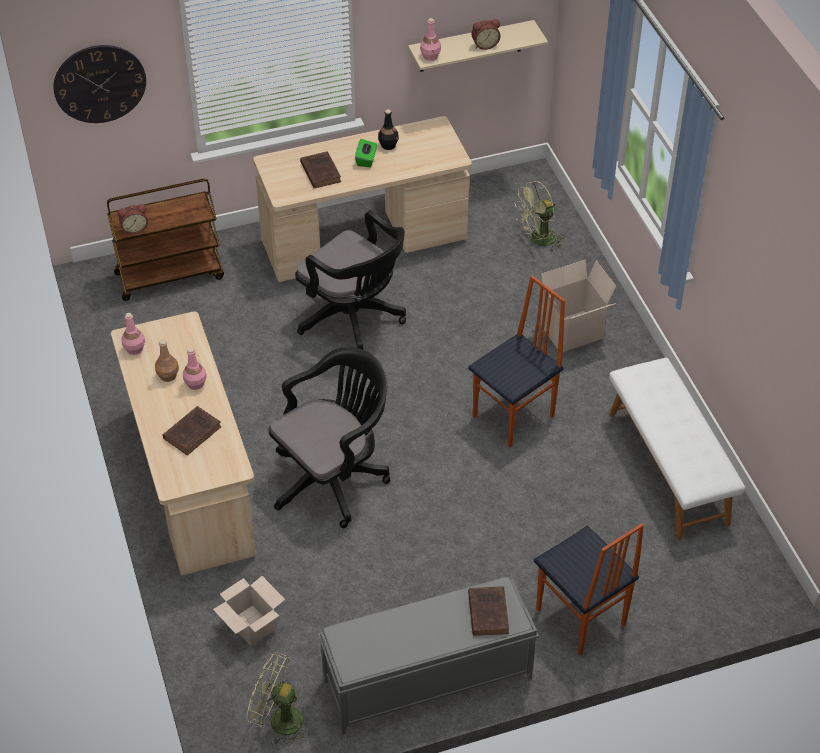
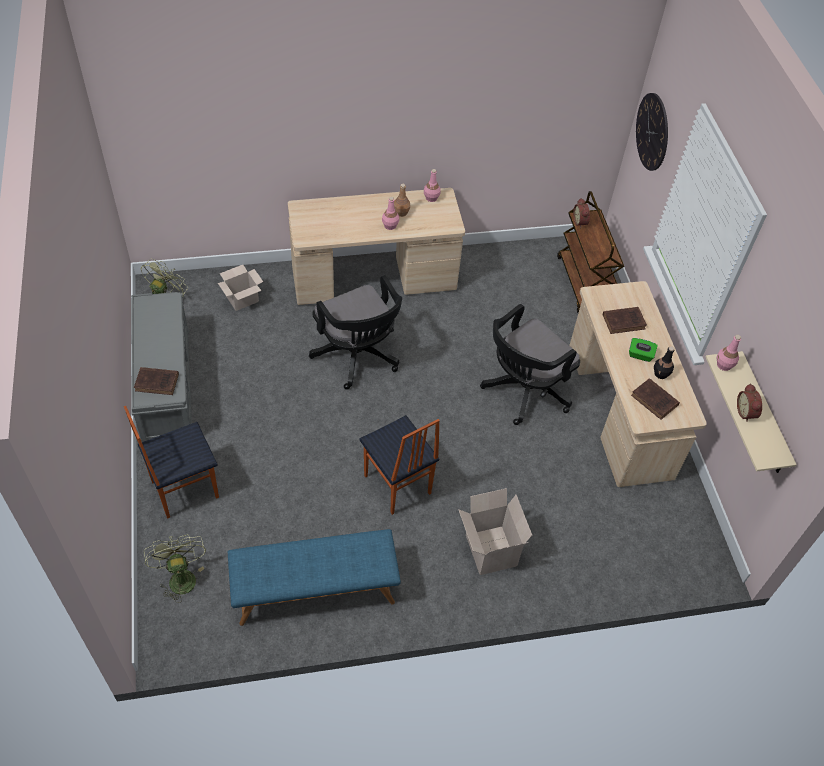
camera: 95 degrees right, 5 degrees up
brown book [163,406,221,455] -> brown book moved to [631,378,680,420]
green fan [515,181,565,253] -> green fan moved to [144,534,206,603]
white bench [609,358,745,540] -> blue bench [228,529,401,626]

